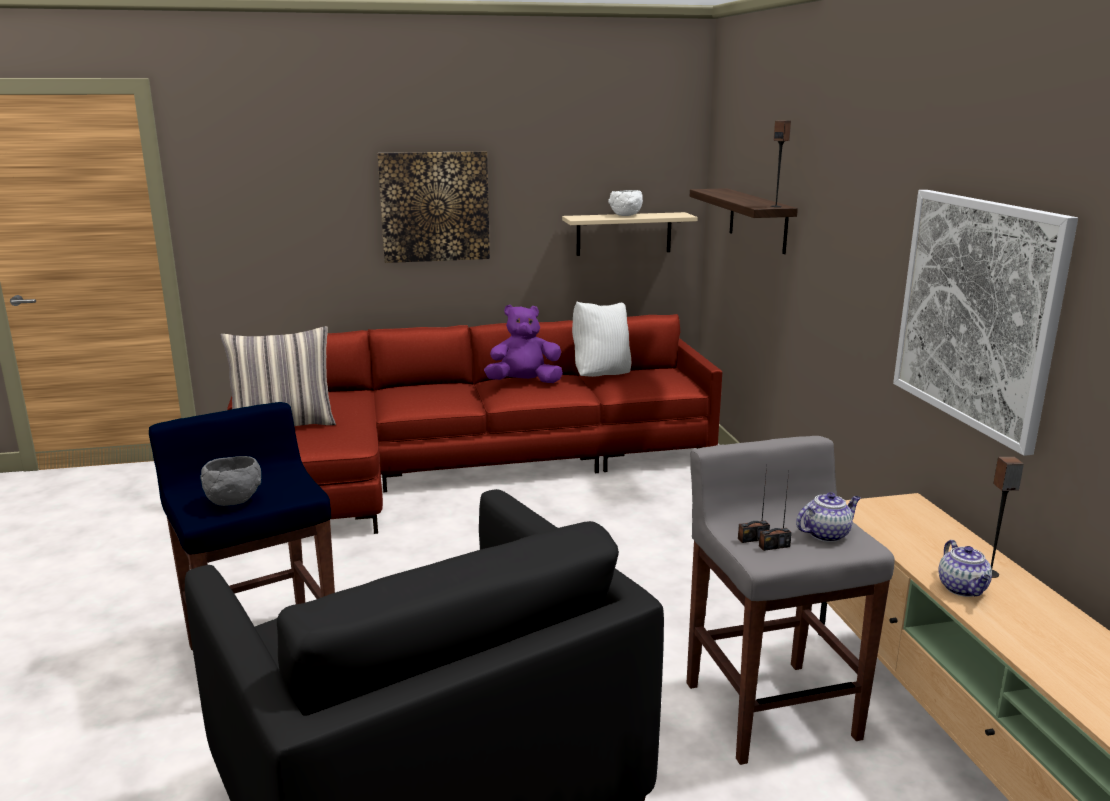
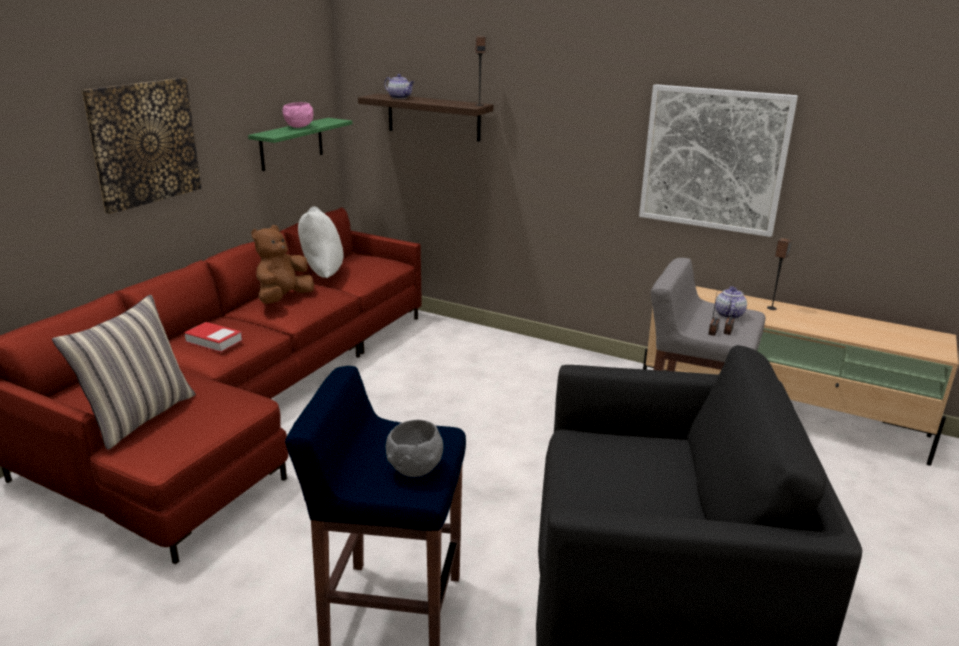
camera: 50 degrees left, 5 degrees up
purple plush toy [484,305,563,383] -> brown plush toy [251,225,314,304]
beige shelf [562,212,698,256] -> green shelf [248,118,352,171]
white bowl [608,190,643,216] -> pink bowl [283,102,313,128]
teapot [938,540,992,597] -> teapot moved to [384,74,414,99]
none -> book [184,322,243,353]

